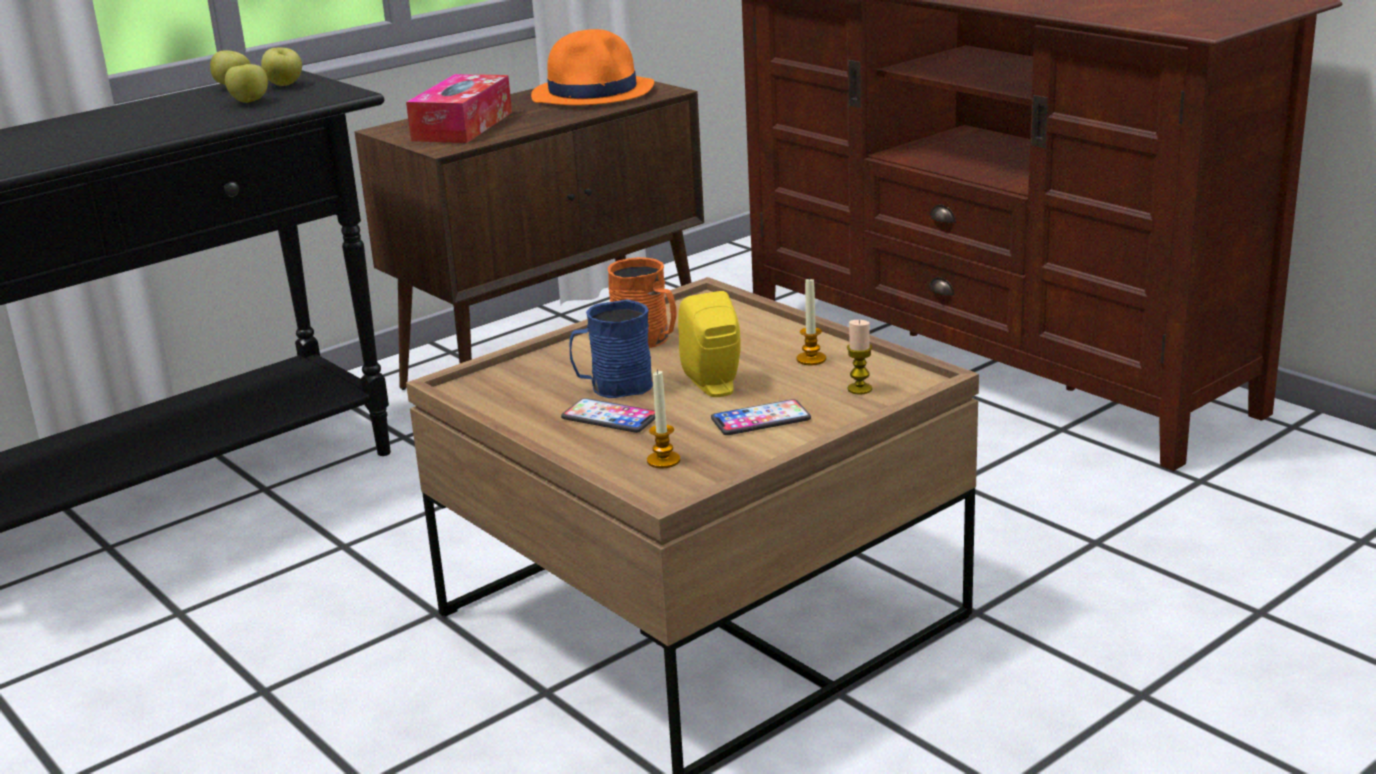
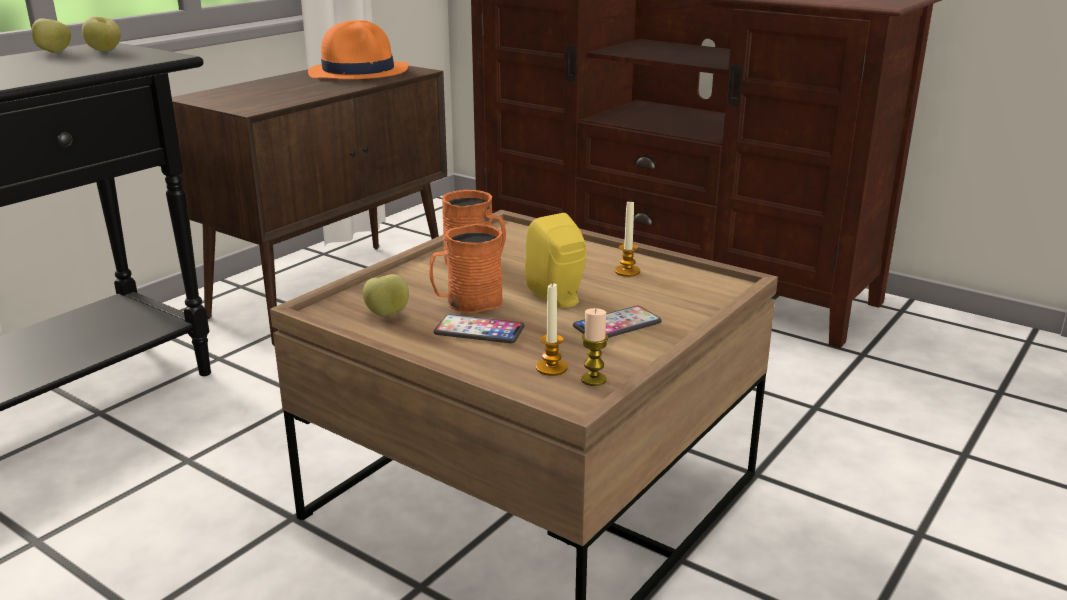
camera: 15 degrees left, 0 degrees up
apple [225,64,268,103] -> apple moved to [363,274,409,317]
tissue box [406,74,512,143] -> none
blue mug [570,299,653,398] -> orange mug [430,224,503,314]
candle [847,320,872,395] -> candle moved to [581,308,608,386]

